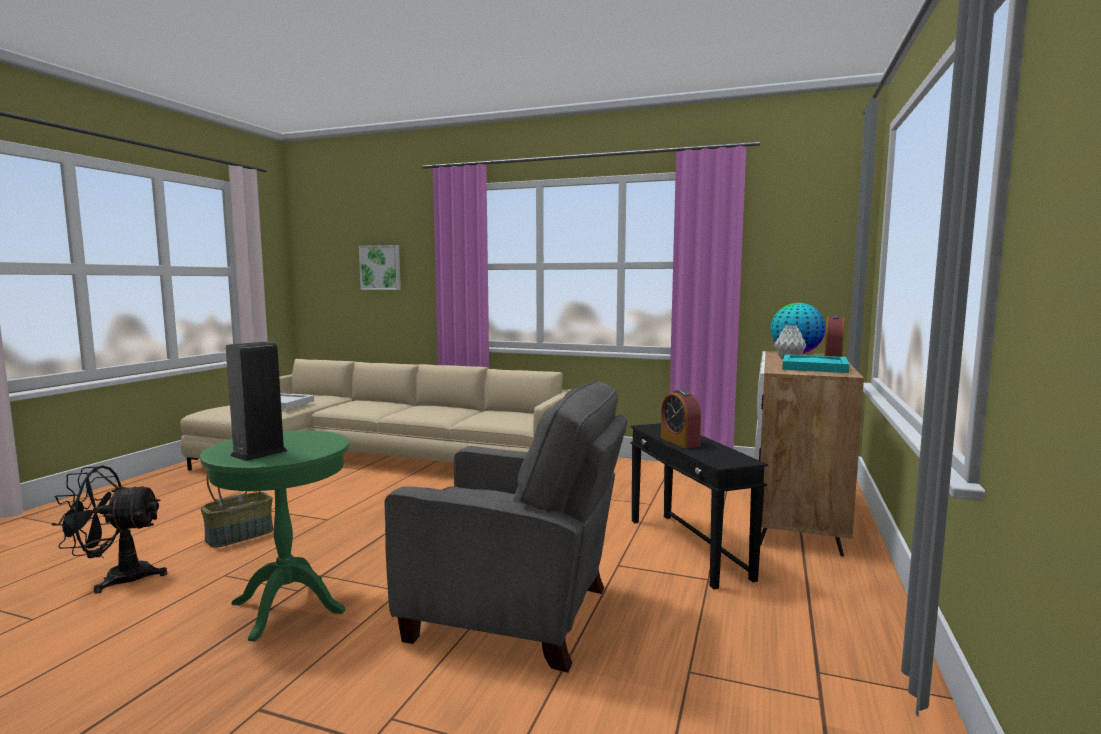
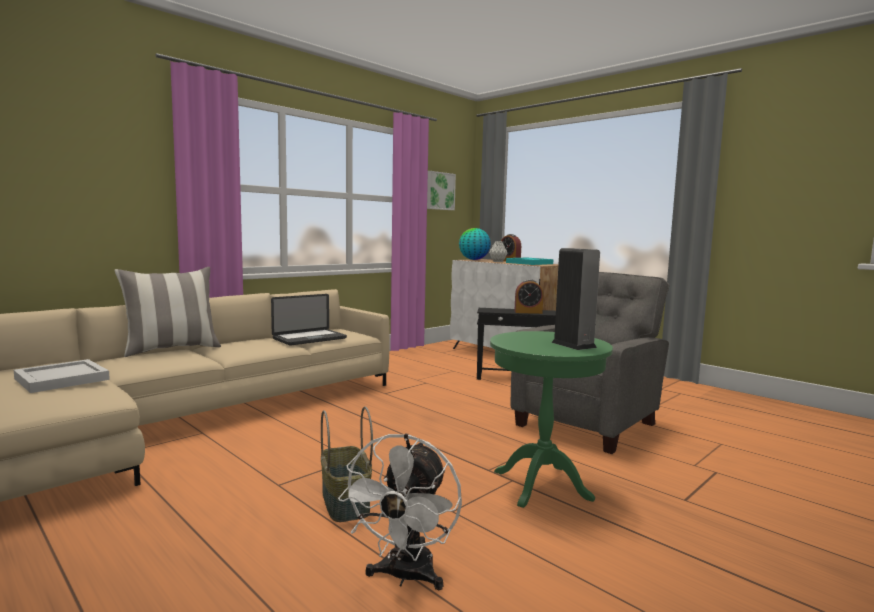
camera: 65 degrees left, 0 degrees up
black fan [51,466,167,594] -> white fan [338,433,462,590]
picture [359,245,401,290] -> picture moved to [427,171,456,210]
none -> pillow [114,267,221,357]
none -> laptop [271,294,347,346]

